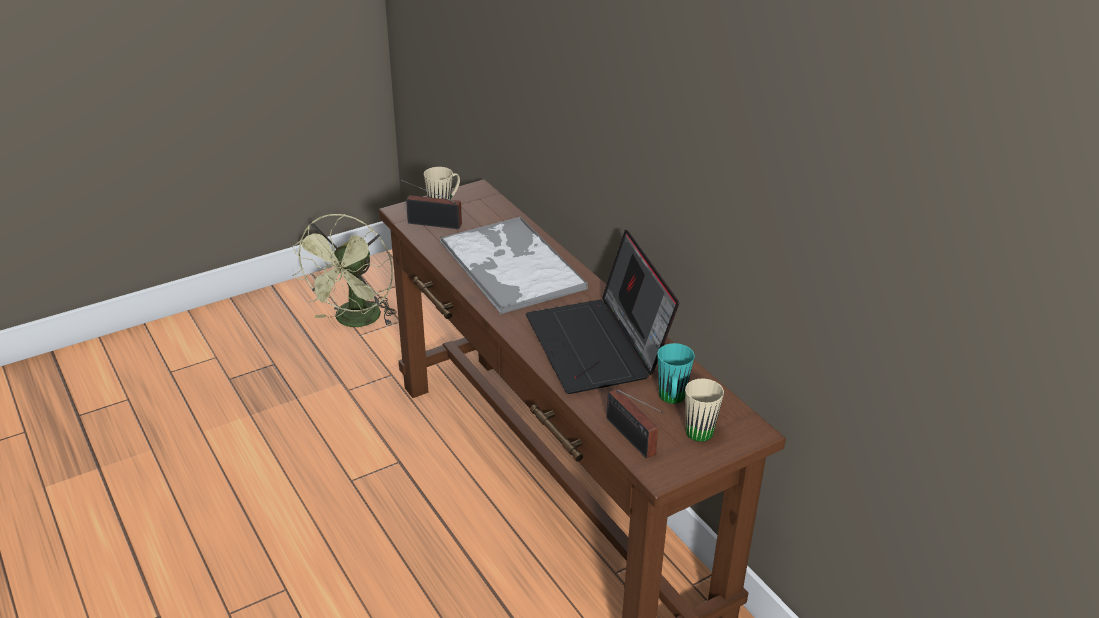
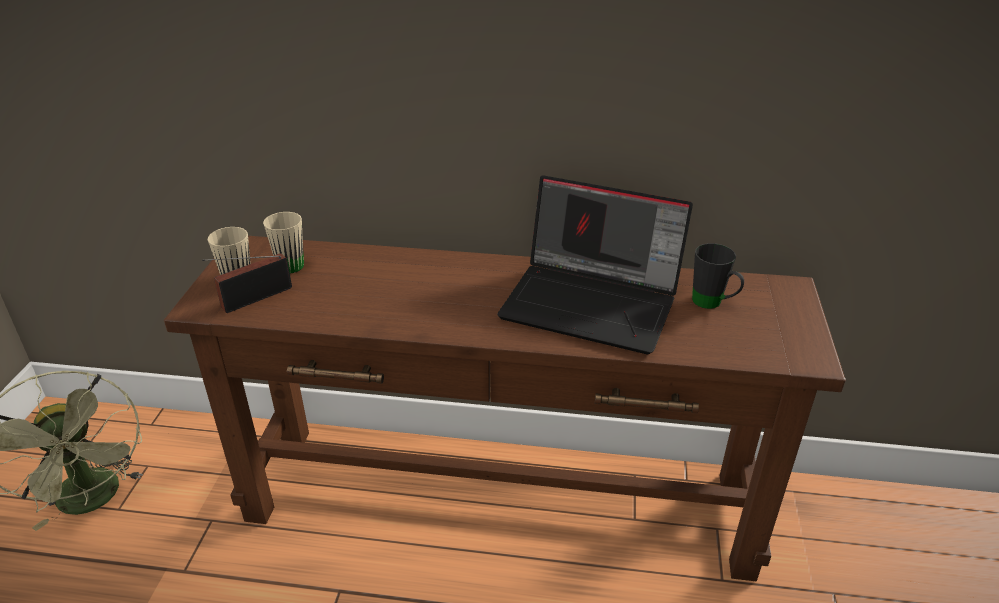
camera: 50 degrees left, 0 degrees up
tray [440,217,588,315] -> none
radio [607,389,663,458] -> none
turquoise mug [657,343,695,404] -> black mug [692,243,744,309]
beige mug [685,379,724,442] -> beige mug moved to [263,212,304,274]

